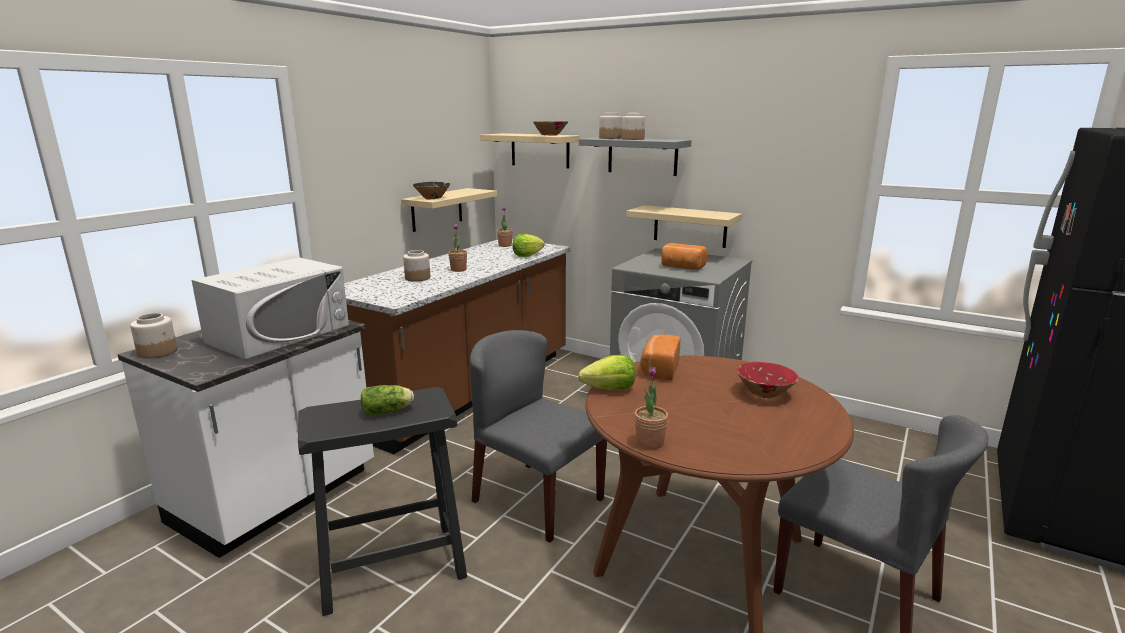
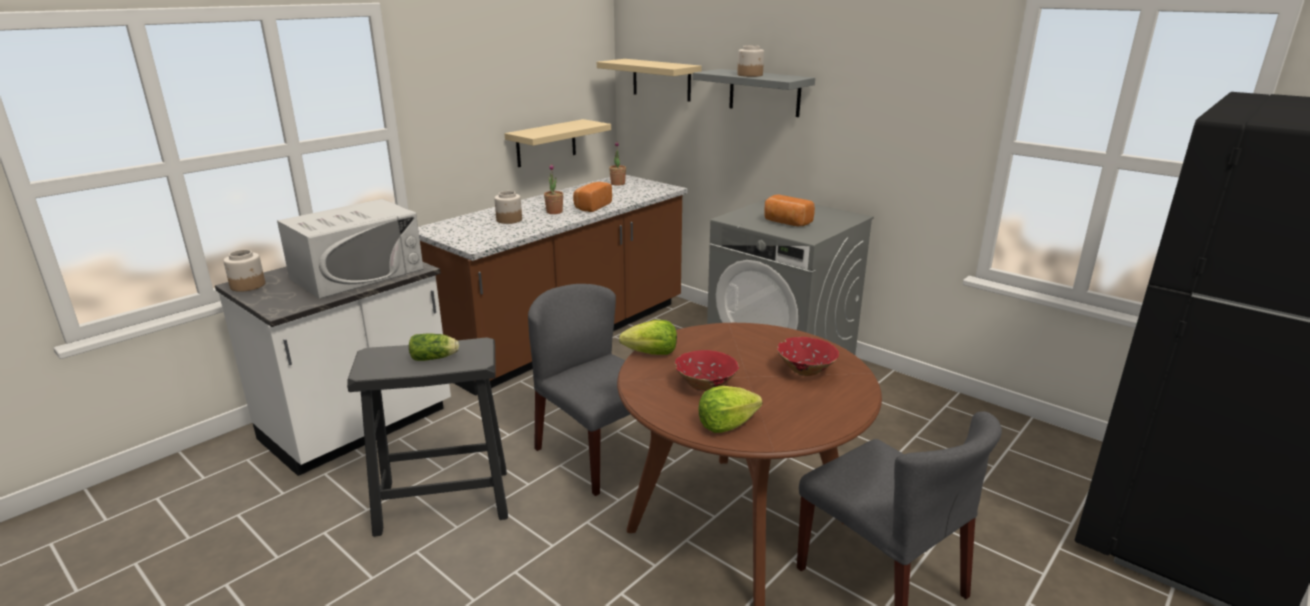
camera: 10 degrees right, 5 degrees up
black bowl [413,182,450,200] -> none
lettuce [512,234,545,257] -> lettuce moved to [698,386,762,433]
red bowl [533,121,568,136] -> red bowl moved to [675,350,739,392]
jar [599,113,622,139] -> none
beige shelf [627,205,742,248] -> none
potted plant [635,366,668,450] -> none
bread [640,334,680,380] -> bread moved to [573,182,612,212]

